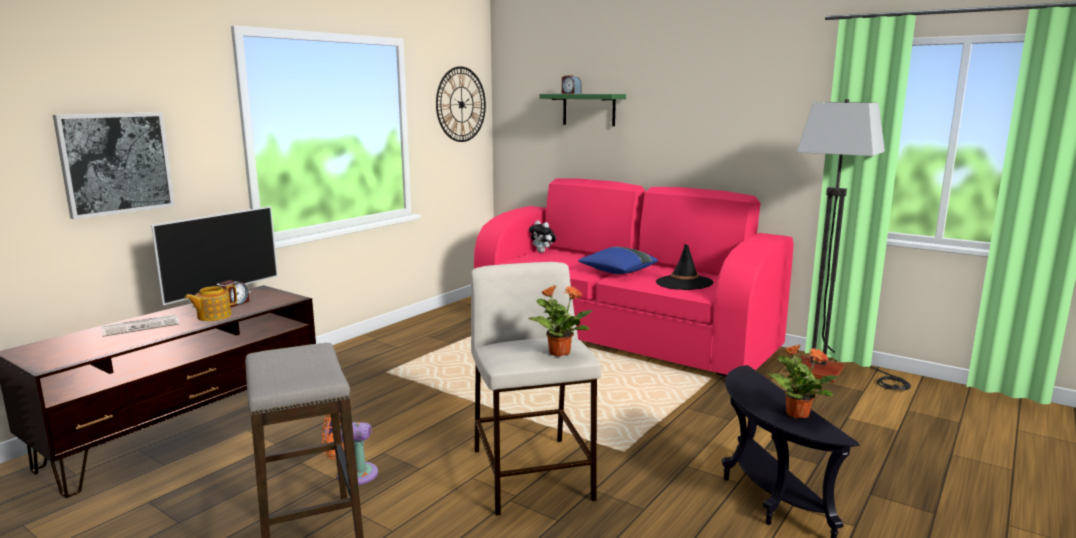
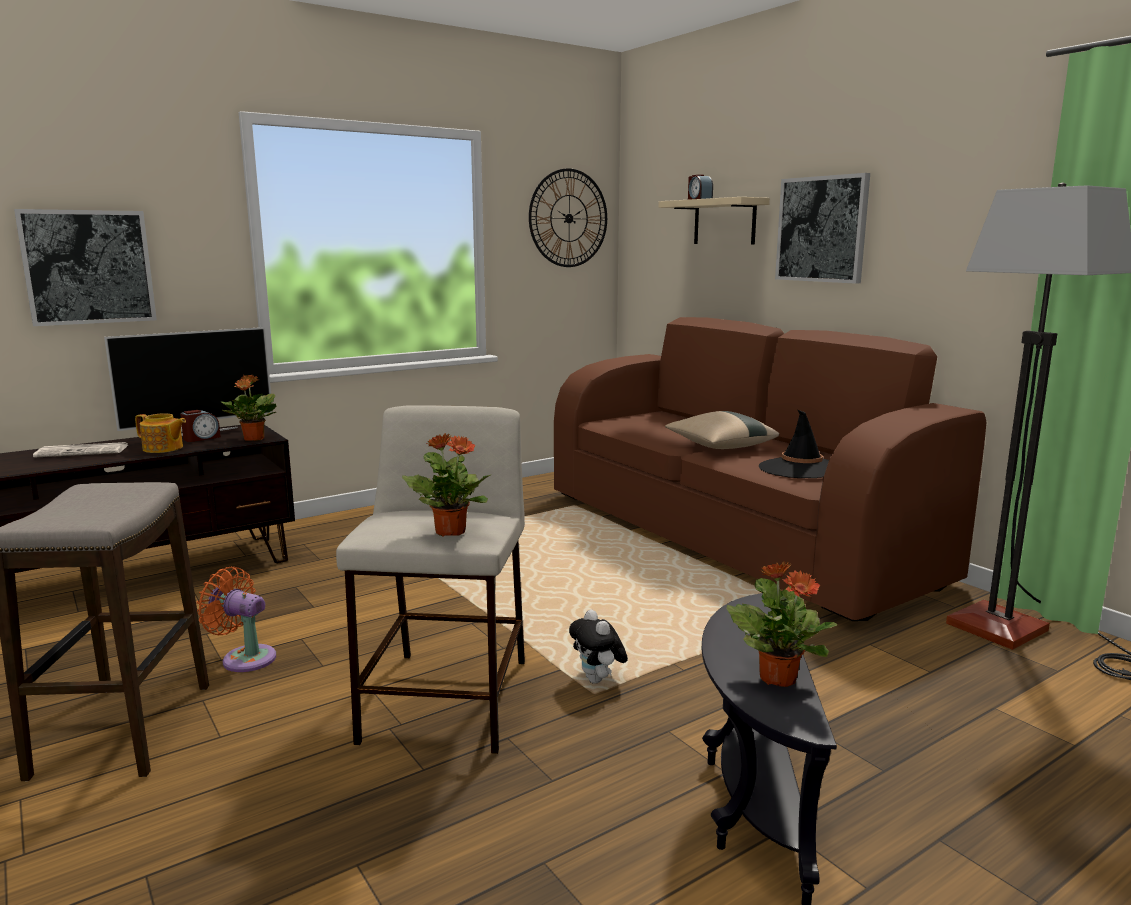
camera: 20 degrees right, 0 degrees up
teapot [185,285,237,321] -> teapot turned 135 degrees counterclockwise [135,413,186,453]
pink sofa [474,178,794,376] -> brown sofa [554,317,986,621]
plush toy [529,220,556,253] -> plush toy moved to [569,609,628,684]
green shelf [539,94,626,126] -> beige shelf [659,197,770,244]
blue pillow [578,247,658,274] -> beige pillow [665,411,779,449]
none -> potted plant [221,375,276,441]
none -> picture [775,173,870,284]

